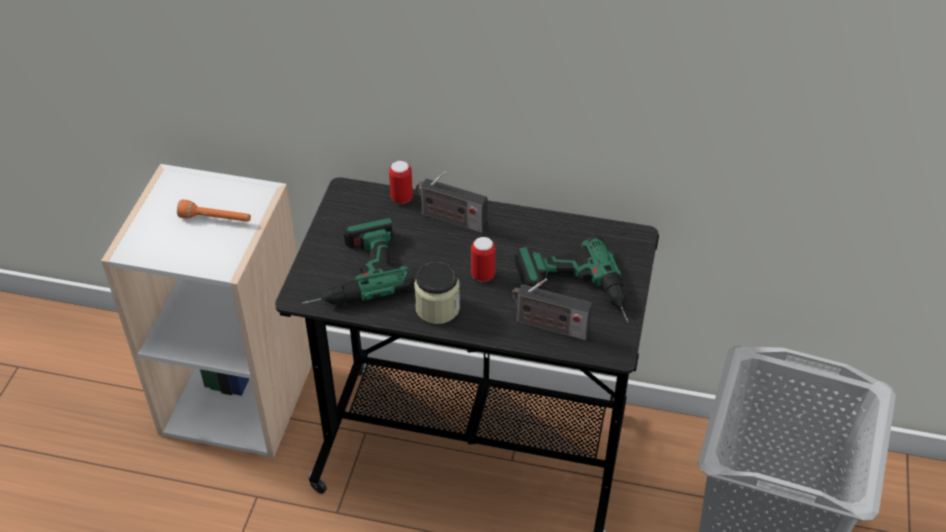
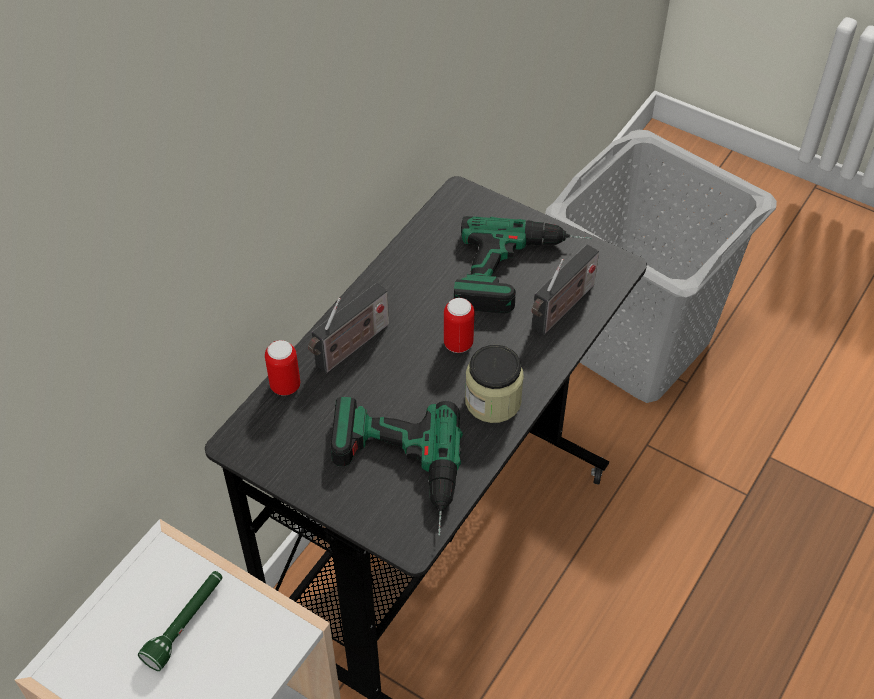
camera: 70 degrees left, 5 degrees up
orange flashlight [177,200,251,222] -> green flashlight [138,571,222,671]

